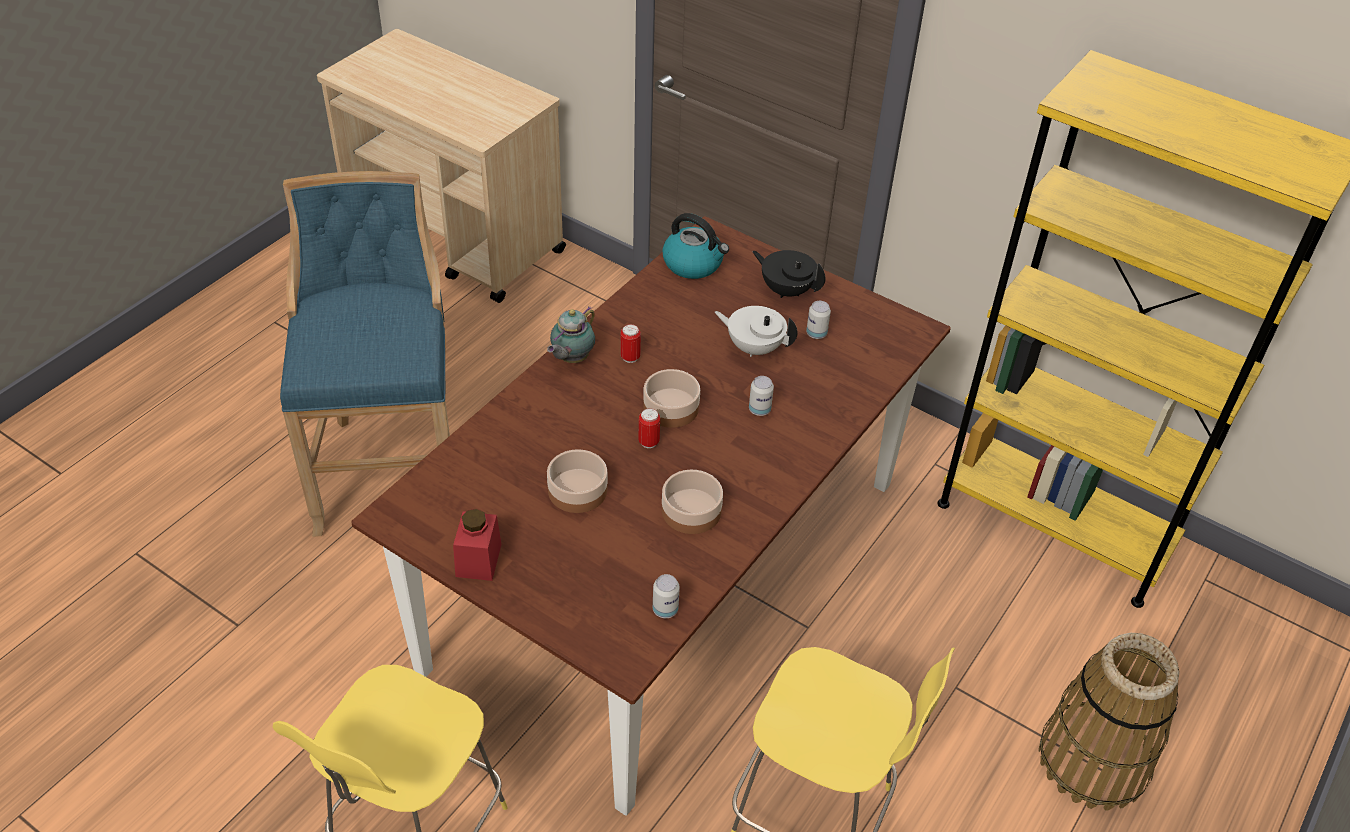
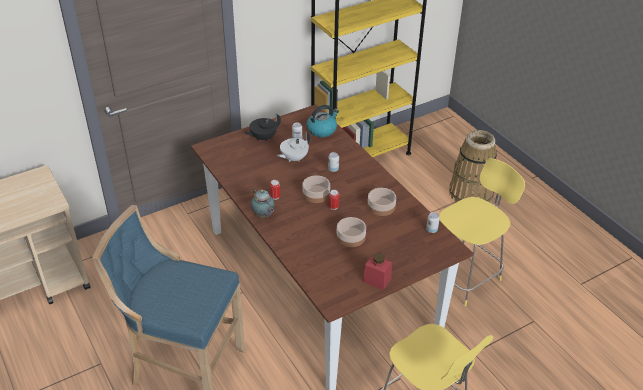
camera: 65 degrees left, 5 degrees down
kettle [662,213,729,279] -> kettle moved to [307,105,339,137]

